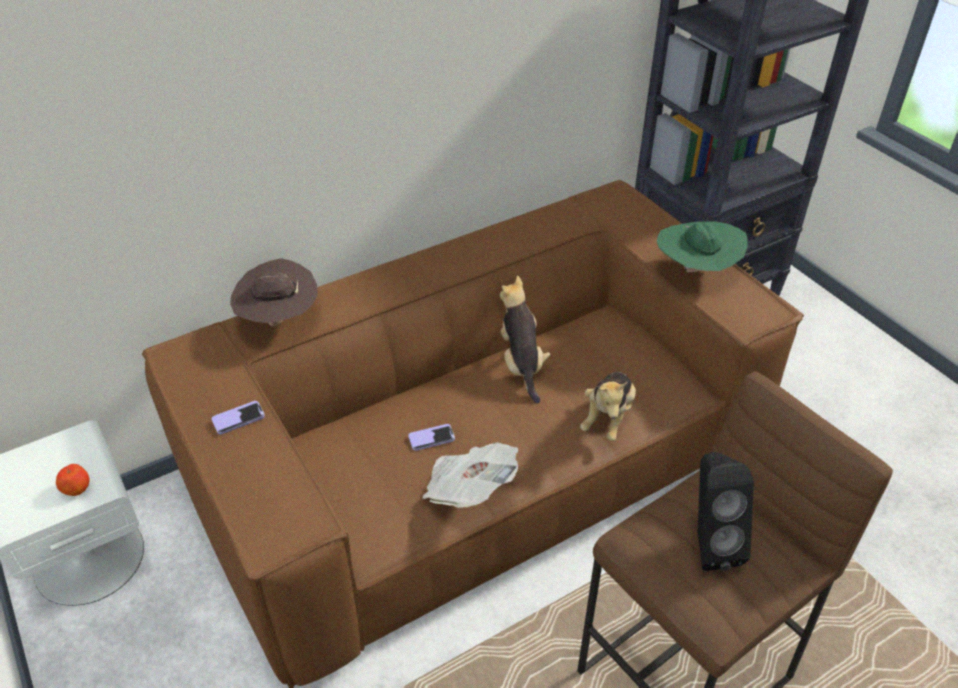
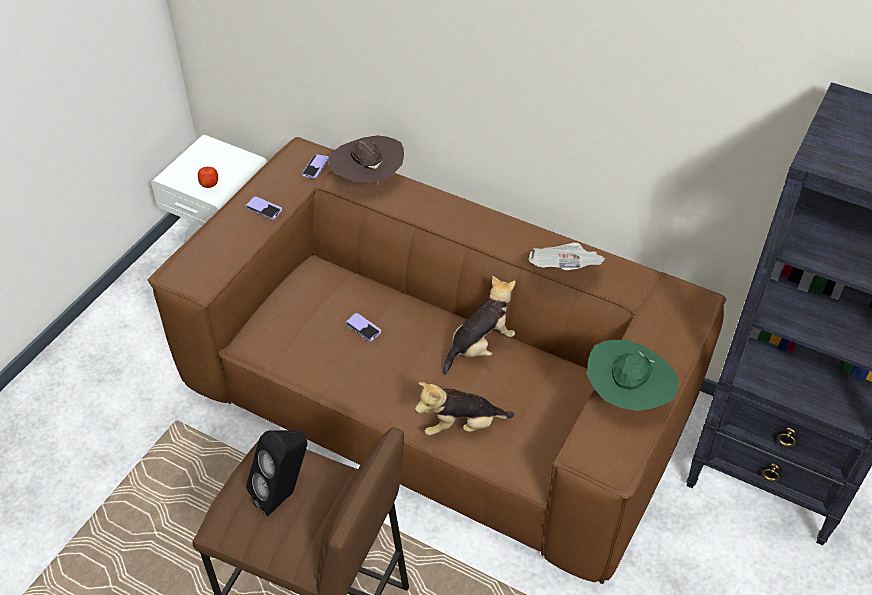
camera: 60 degrees right, 5 degrees up
newspaper [422,442,519,508] -> newspaper moved to [528,243,605,270]
none -> phone [301,154,329,179]

